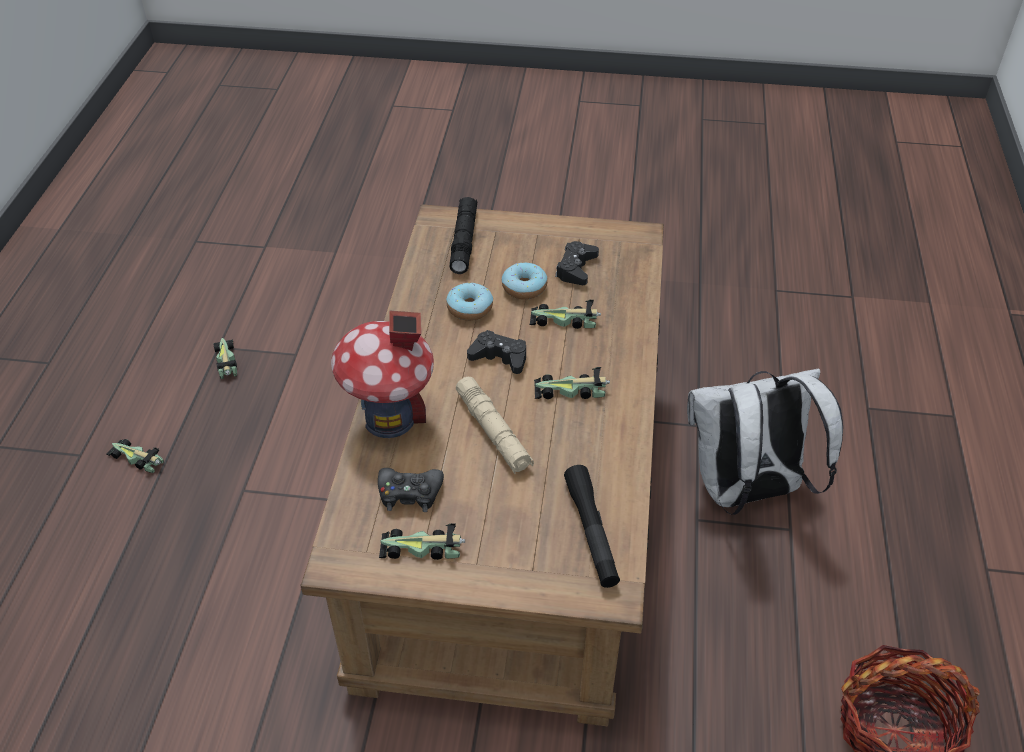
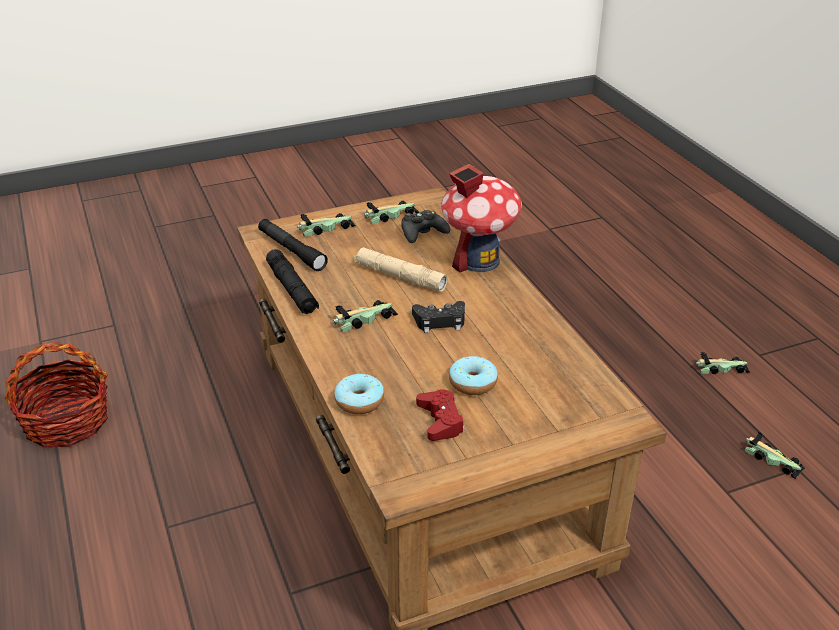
camera: 150 degrees right, 10 degrees down
donut [446,282,493,321] -> donut moved to [334,374,384,414]
black flashlight [449,197,477,274] -> black flashlight moved to [266,249,319,314]
toy car [529,300,601,329] -> toy car moved to [297,213,356,237]
black game controller [555,241,599,285] -> red game controller [416,389,465,441]
white backpack [687,368,843,515] -> none

